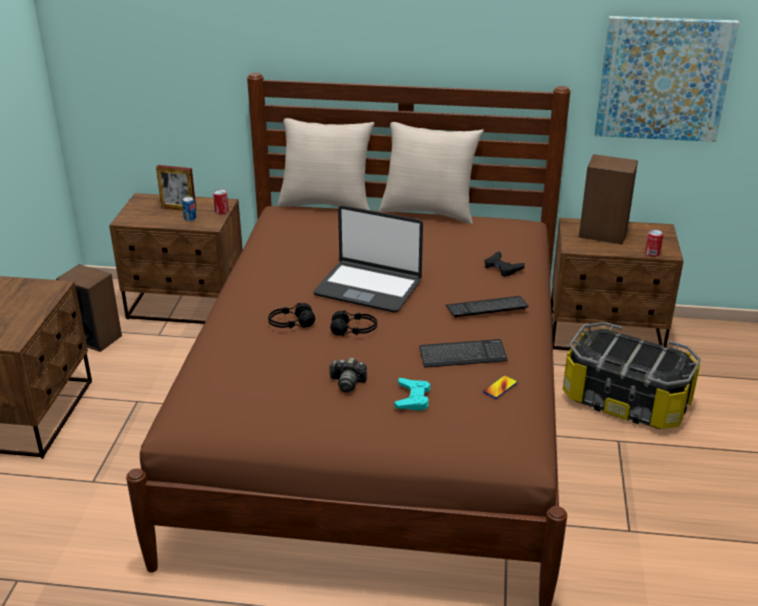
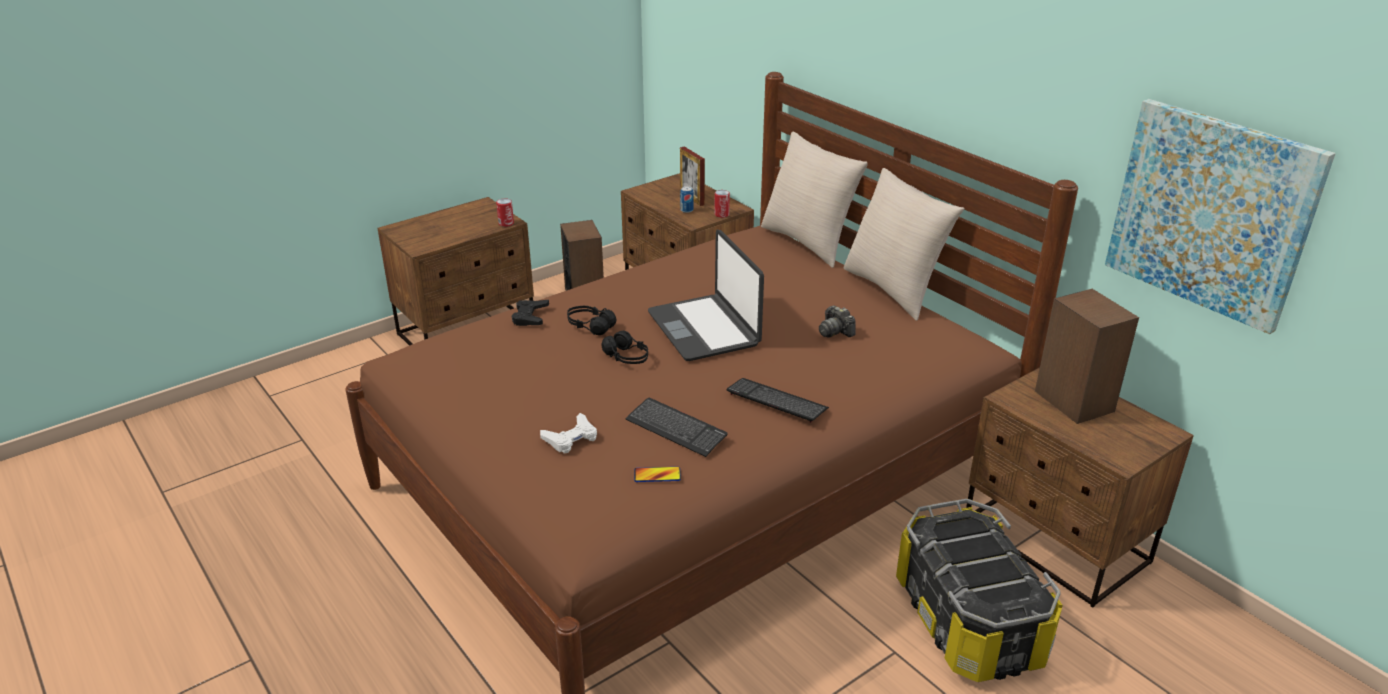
camera: 45 degrees right, 0 degrees up
camera [329,358,367,393] -> camera moved to [819,306,856,338]
turquoise game controller [394,378,430,411] -> white game controller [540,413,597,453]
black game controller [485,251,525,277] -> black game controller moved to [512,300,549,326]
can [645,230,664,257] -> can moved to [496,198,514,227]

